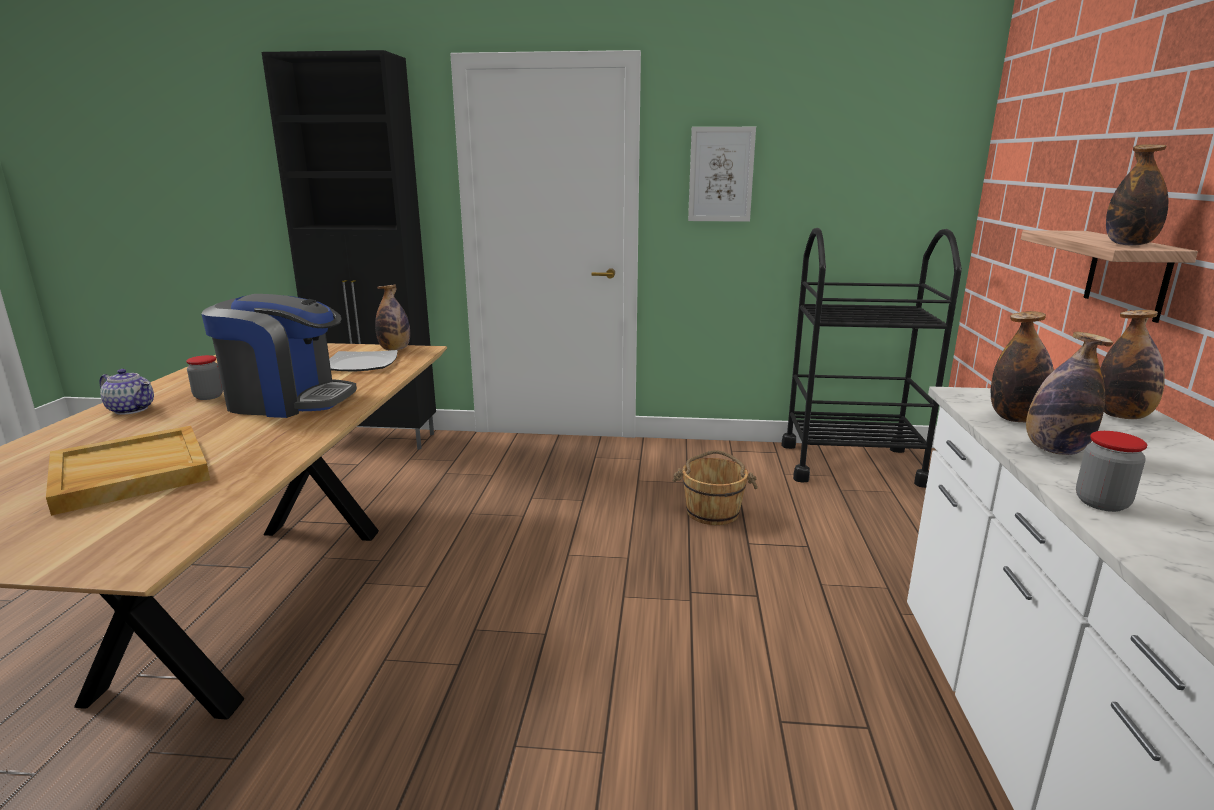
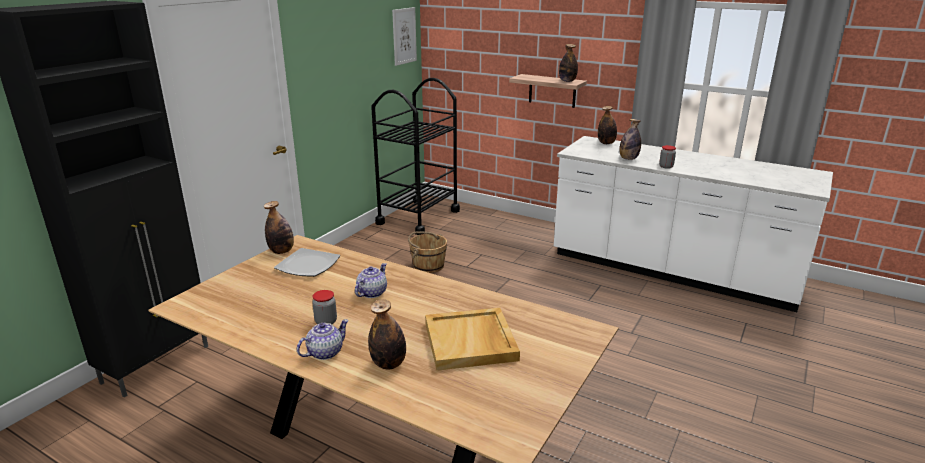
camera: 65 degrees left, 5 degrees up
coffee machine [201,294,357,418] -> teapot [355,263,387,298]
picture [688,127,756,222] -> picture moved to [392,7,417,66]
bottle [991,311,1054,422] -> bottle moved to [368,299,406,370]

